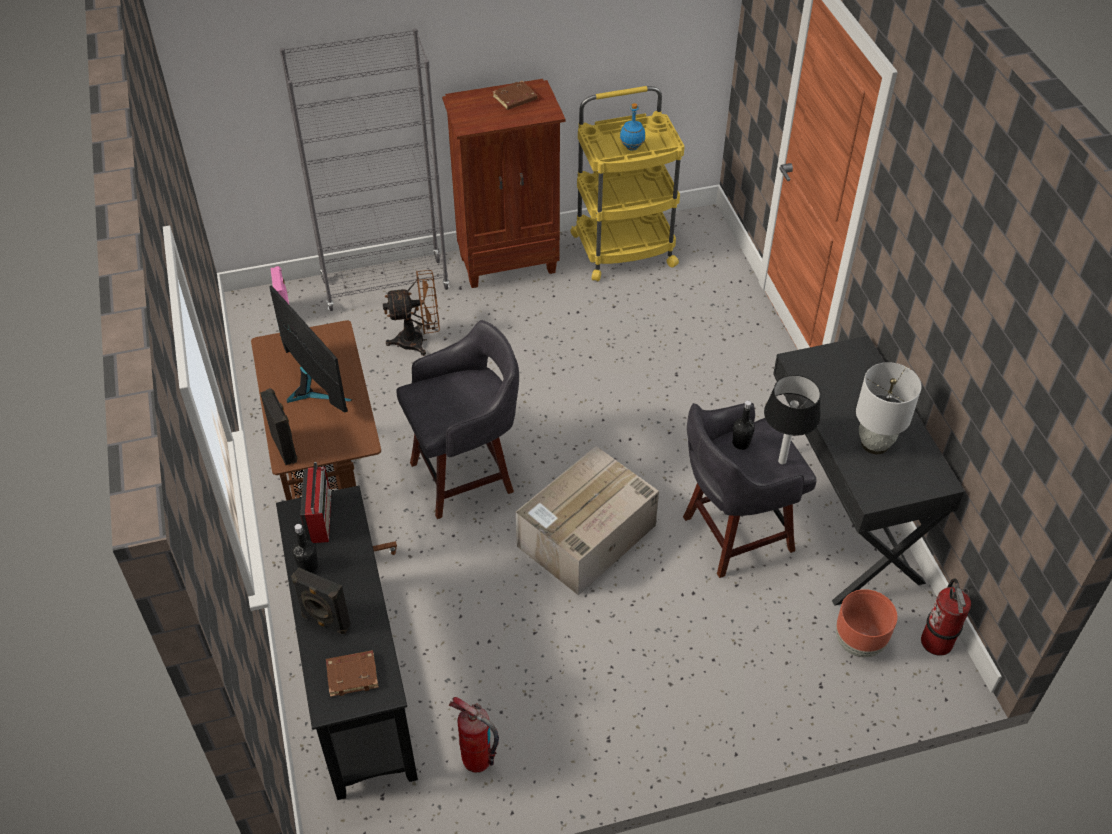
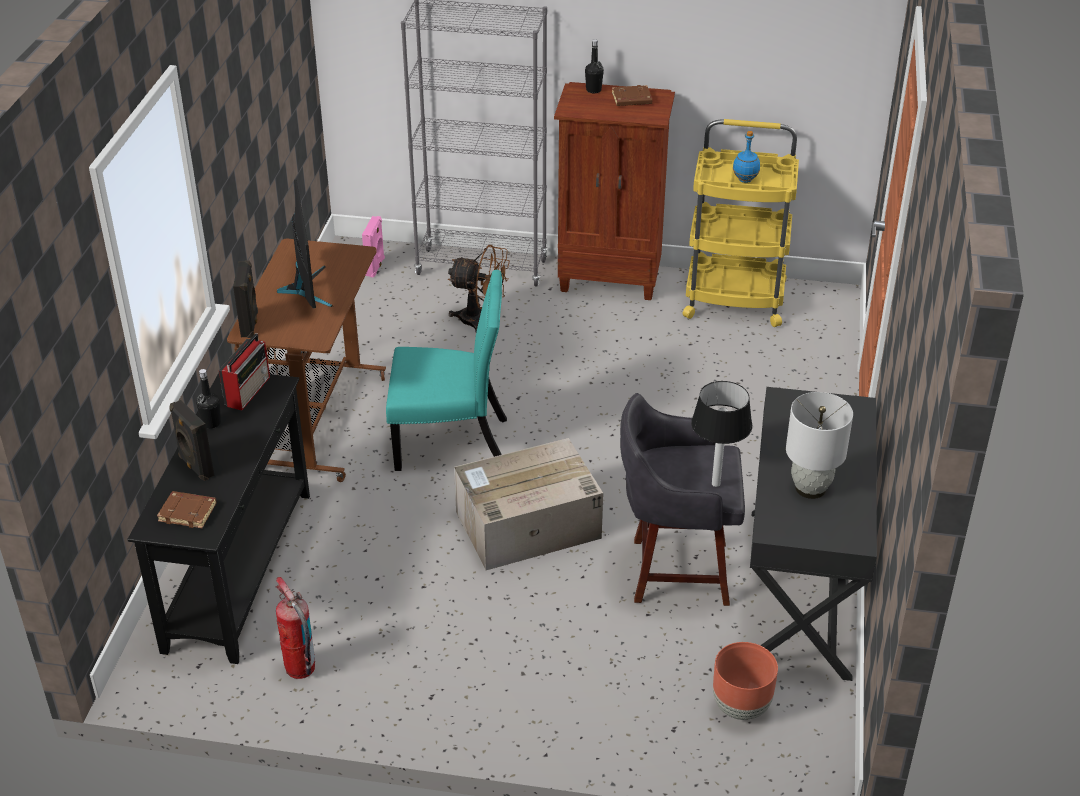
camera: 25 degrees right, 10 degrees down
grey stool [396,320,519,519] -> turquoise chair [386,270,507,471]
black bottle [732,400,755,450] -> black bottle moved to [585,39,604,93]
fire extinguisher [921,578,971,656] -> none

